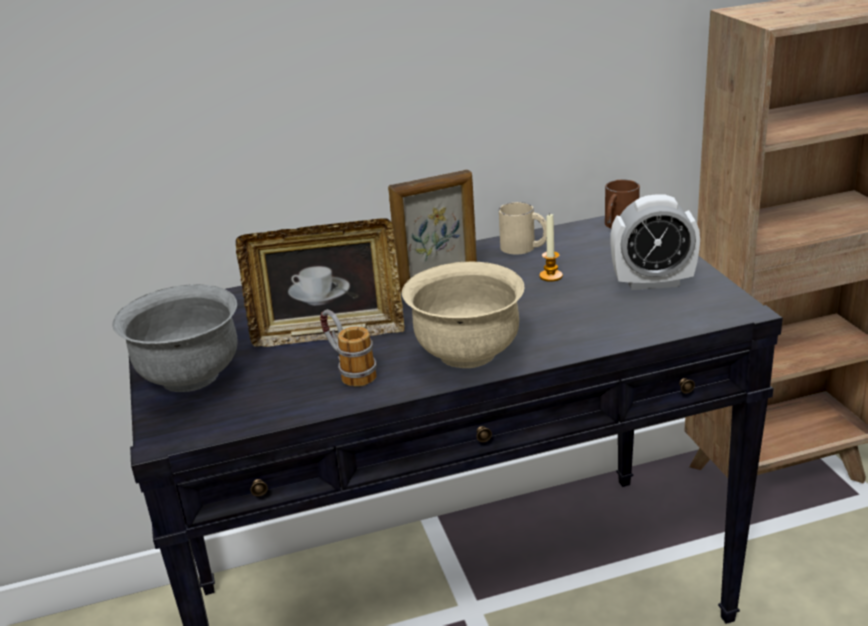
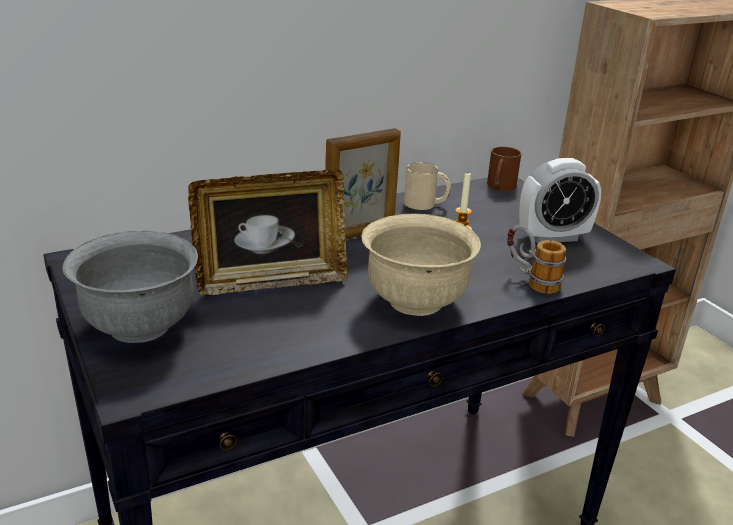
camera: 15 degrees left, 0 degrees up
mug [320,310,377,387] -> mug moved to [507,225,566,294]

